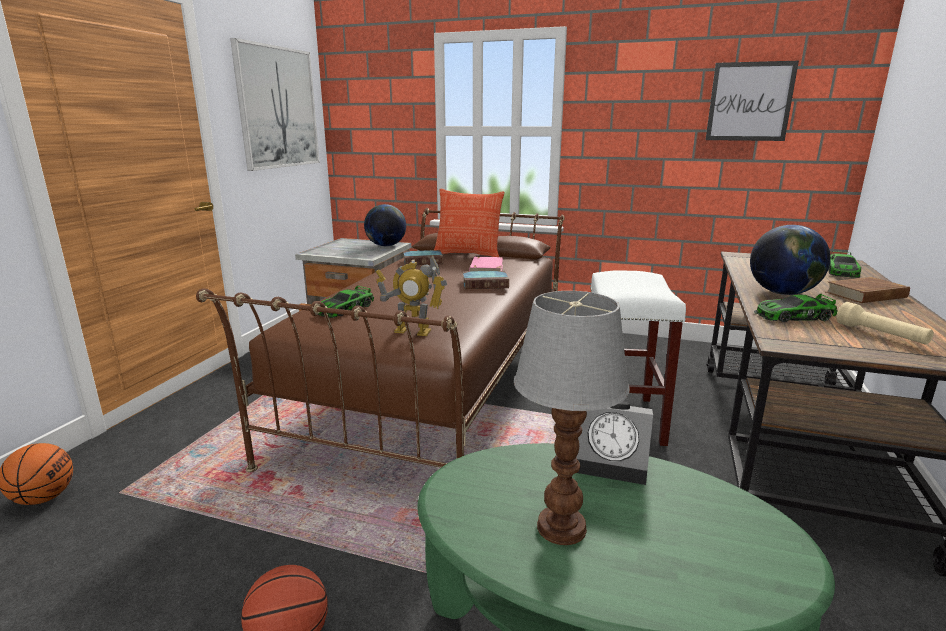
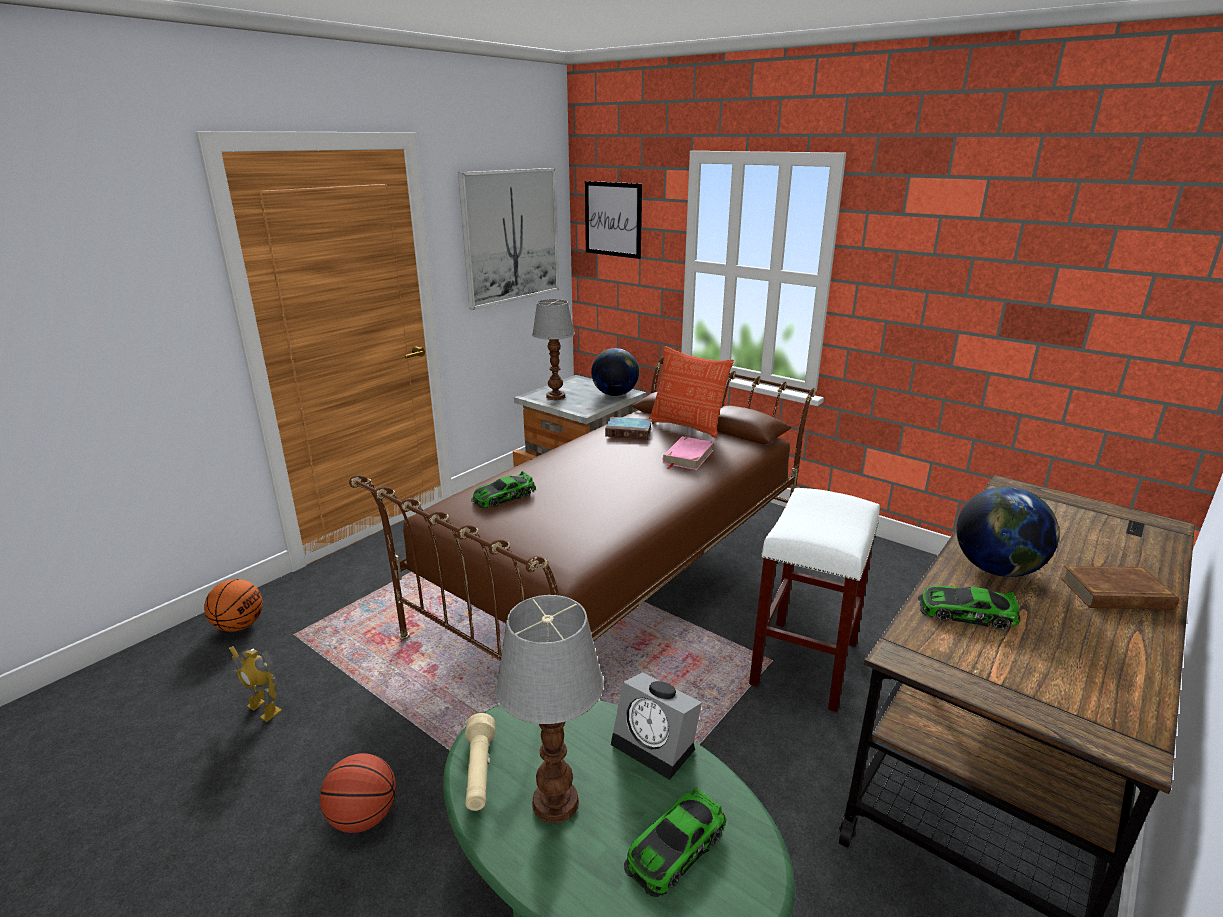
camera: 20 degrees right, 5 degrees up
toy robot [376,256,447,336] -> toy robot moved to [229,646,282,722]
book [463,271,509,289] -> none
picture [706,61,799,141] -> picture moved to [585,181,642,259]
toy car [828,251,861,278] -> toy car moved to [624,788,726,897]
beige flashlight [836,302,934,345] -> beige flashlight moved to [465,713,495,811]
none -> table lamp [532,299,575,400]

